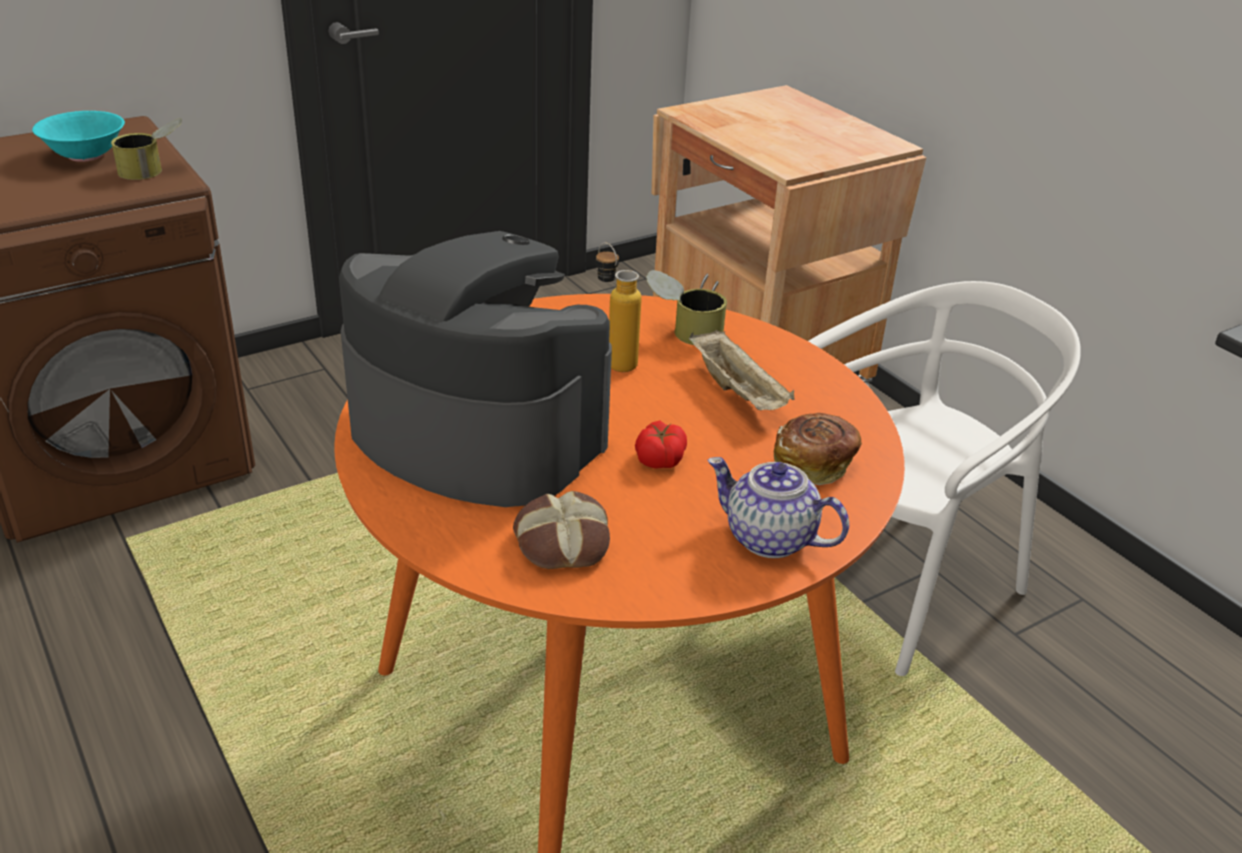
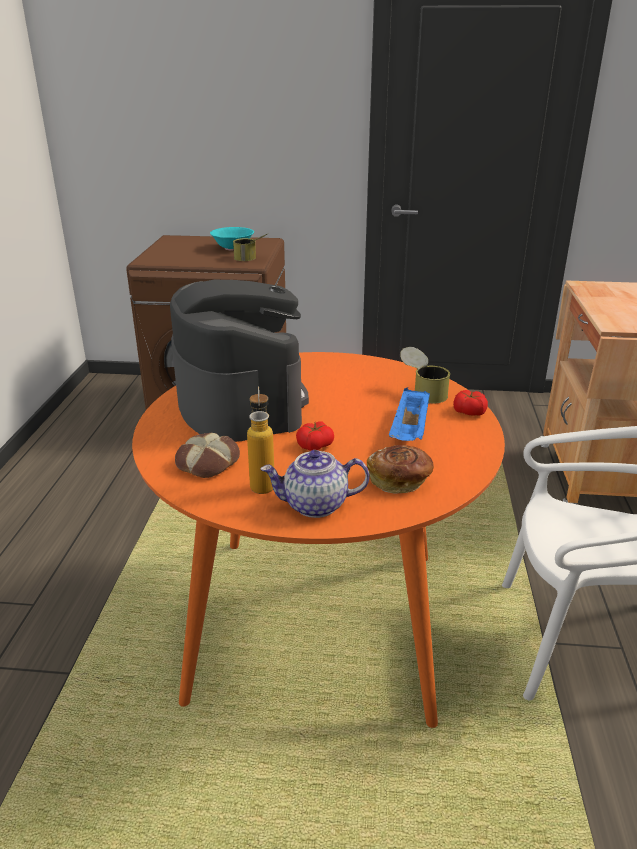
camera: 40 degrees right, 5 degrees down
bottle [596,243,642,372] -> bottle moved to [247,386,274,494]
beige tray [689,330,795,410] -> blue tray [389,388,430,441]
teapot [707,457,849,558] -> teapot turned 75 degrees counterclockwise [261,450,370,518]
none -> tomato [454,390,488,416]

